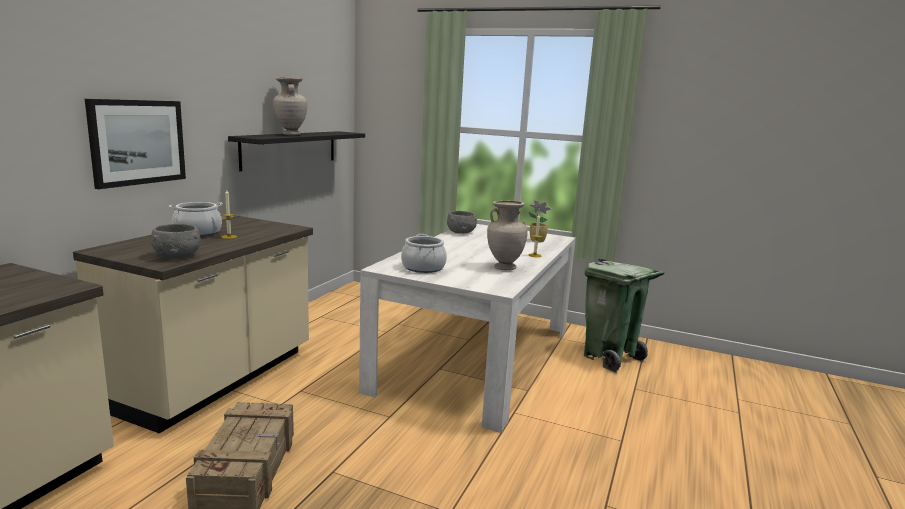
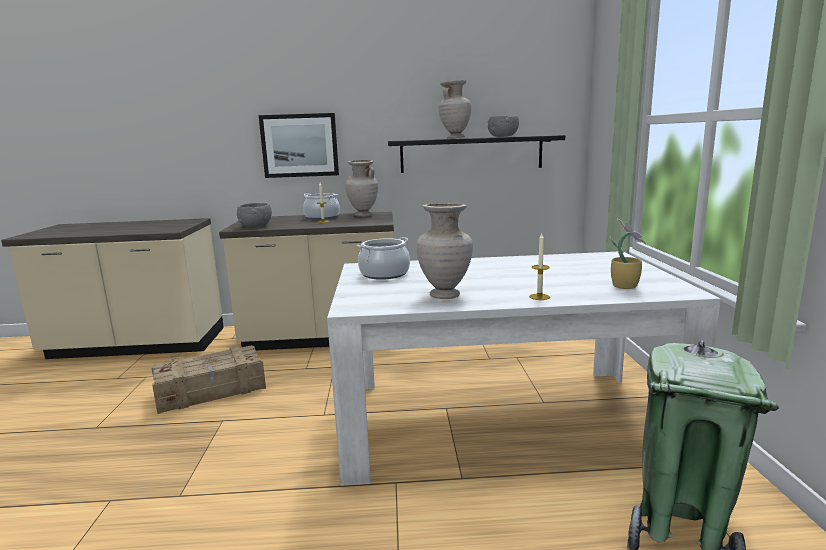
camera: 65 degrees right, 0 degrees up
grey bowl [447,211,477,234] -> grey bowl moved to [488,116,519,137]
none -> beige vase [345,160,378,217]

